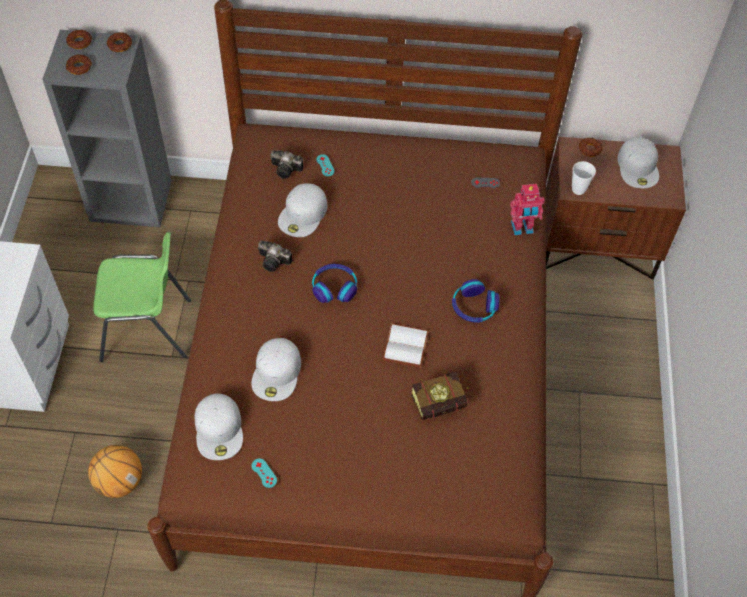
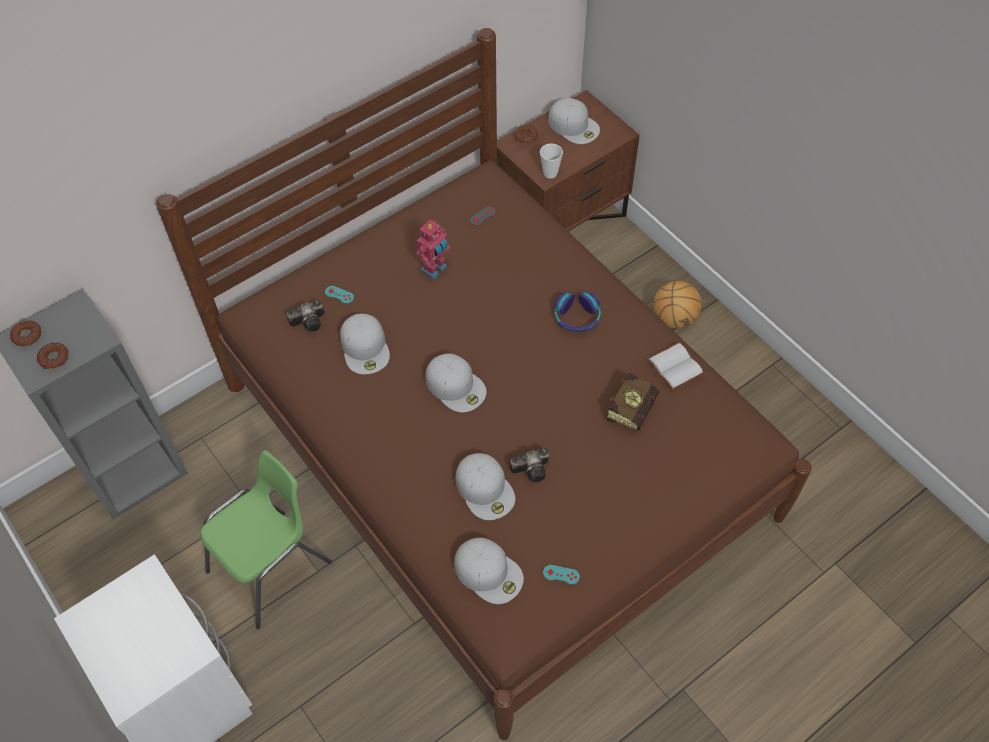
camera: 40 degrees left, 0 degrees up
basketball [88,445,142,498] -> basketball moved to [653,281,702,328]
donut [107,32,132,52] -> none
camera [258,240,292,272] -> camera moved to [510,448,550,482]
headphones [312,264,357,303] -> white cap [425,353,487,412]
white book [383,323,429,368] -> white book moved to [647,342,705,391]
toy robot [510,184,545,235] -> toy robot moved to [416,220,451,279]

